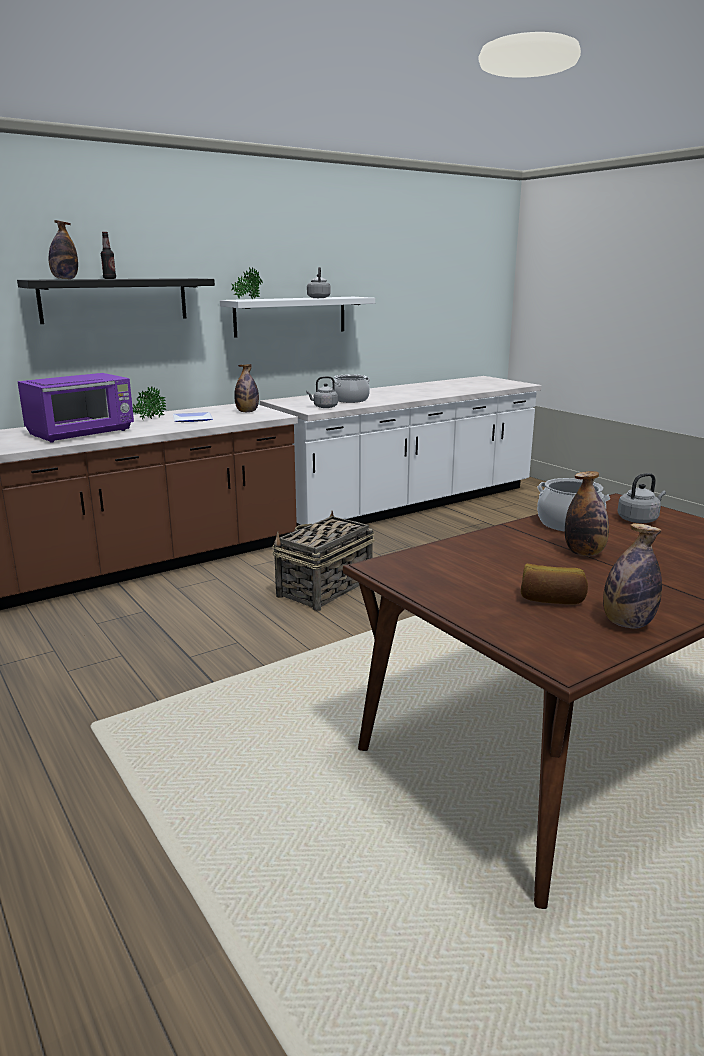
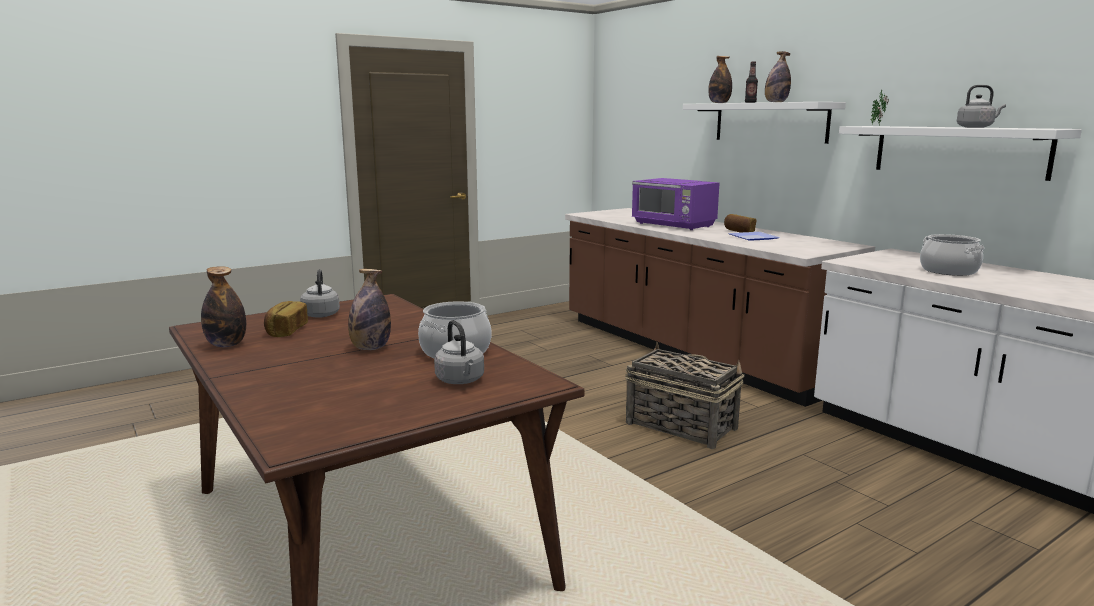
camera: 90 degrees right, 5 degrees down
black shelf [17,278,215,324] -> white shelf [683,102,846,144]
potted plant [133,387,166,421] -> bread [724,214,756,233]
bottle [234,364,259,412] -> bottle moved to [765,51,791,102]
grey kettle [306,376,338,408] -> grey kettle moved to [300,269,340,318]

